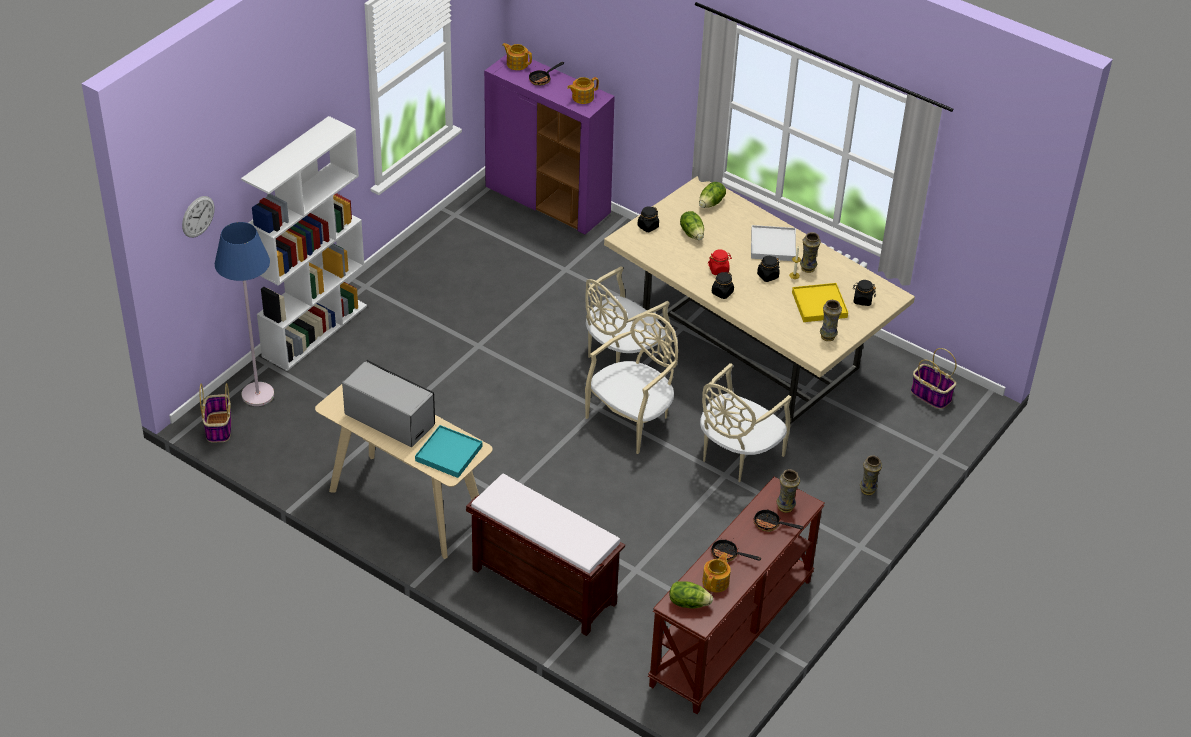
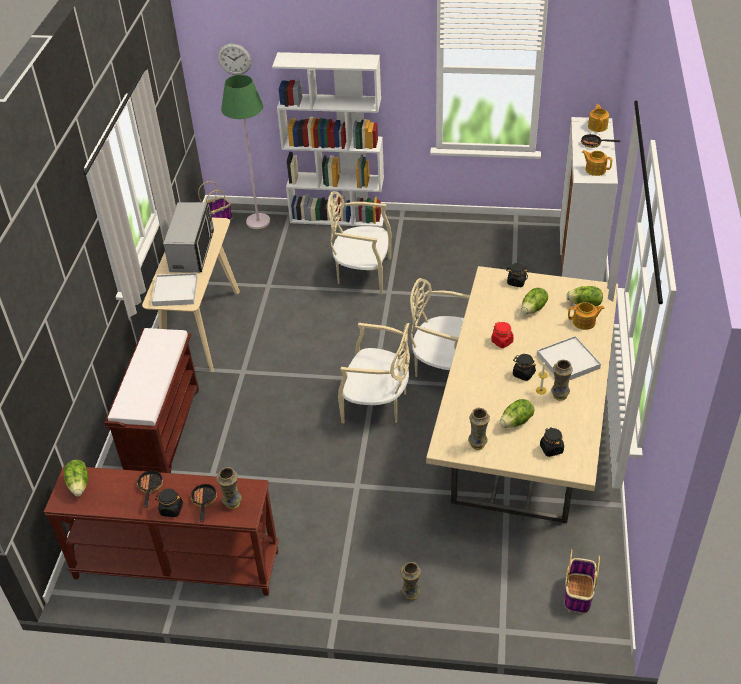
camera: 65 degrees right, 0 degrees up
blue floor lamp [215,222,274,406] -> green floor lamp [221,75,270,229]
turquoise tray [415,425,482,478] -> white tray [152,273,198,306]
purple cabinet [484,54,615,235] -> white cabinet [560,117,618,282]
beige chair [700,363,791,482] -> beige chair moved to [328,191,391,294]
teapot [702,552,731,592] -> teapot moved to [568,302,605,330]
black jar [712,272,734,299] -> black jar moved to [155,488,183,517]
yellow tray [792,283,848,322] -> lettuce [500,399,534,428]

